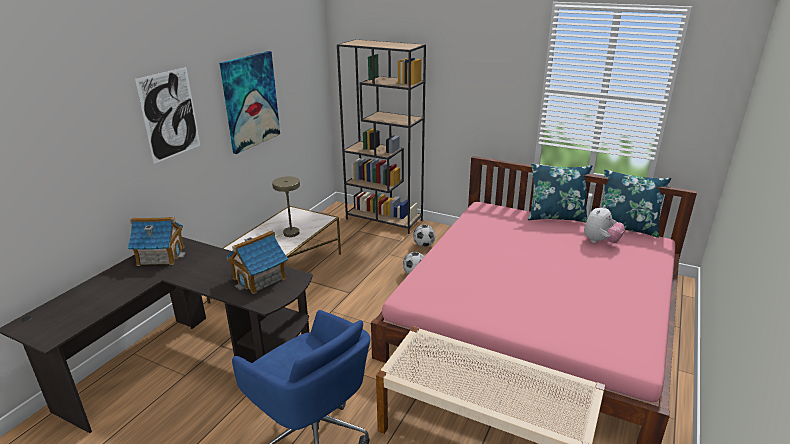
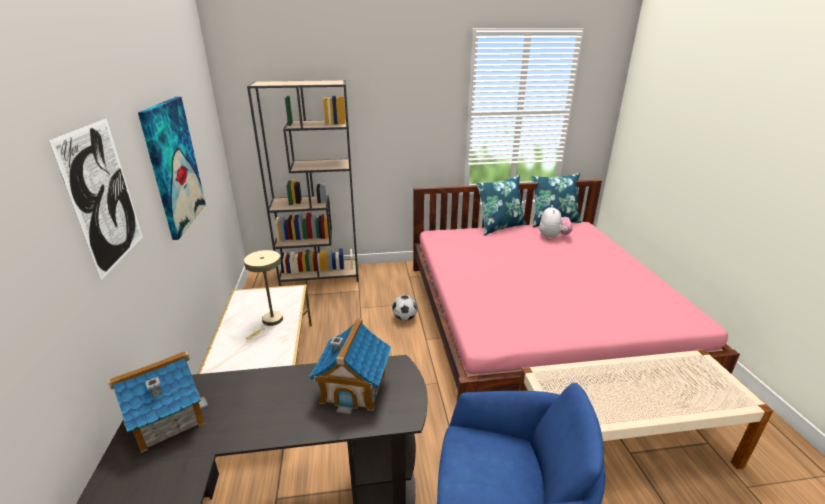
camera: 35 degrees left, 0 degrees up
football [413,225,435,247] -> none

